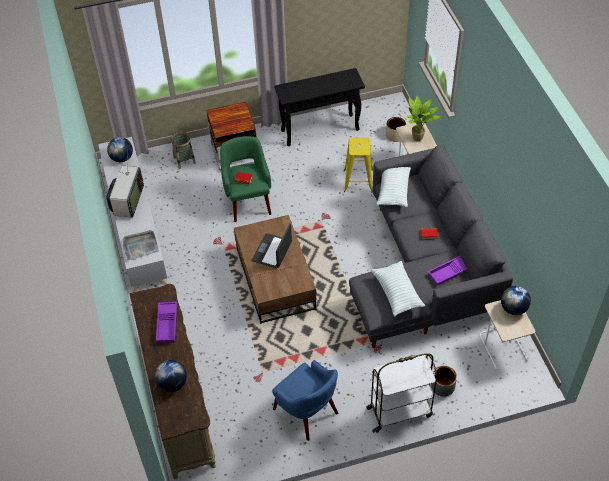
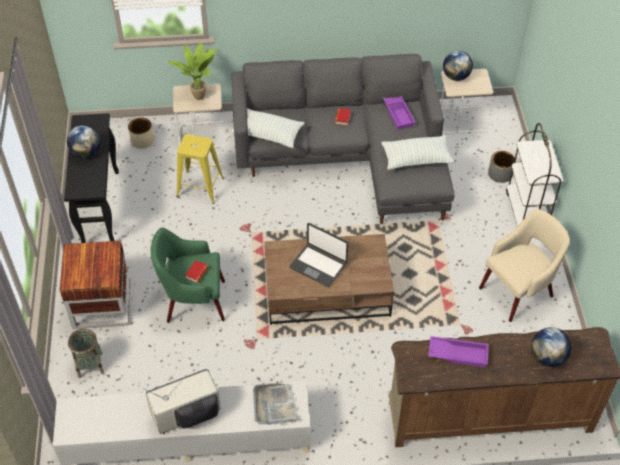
camera: 80 degrees left, 0 degrees up
television [106,160,144,218] -> television turned 45 degrees counterclockwise [142,369,220,434]
globe [107,137,133,162] -> globe moved to [67,125,100,158]
blue armchair [272,360,338,441] -> beige armchair [479,209,570,322]

